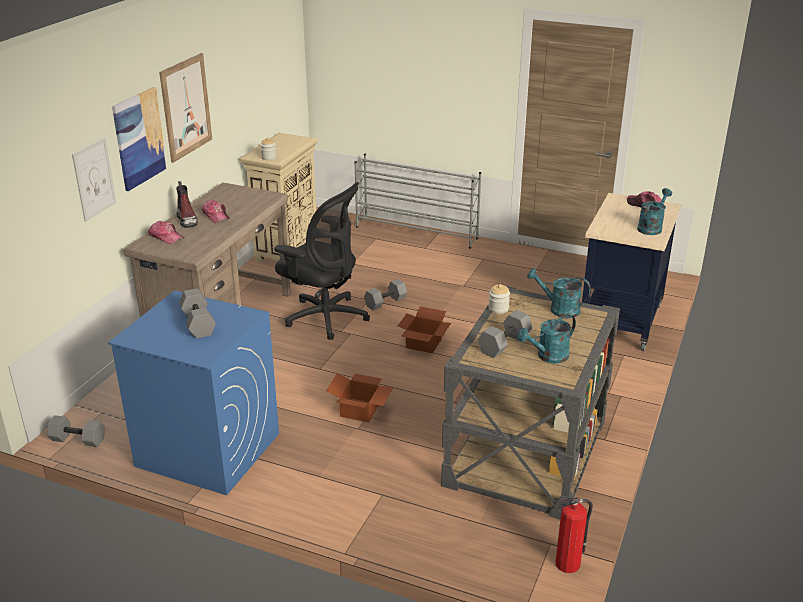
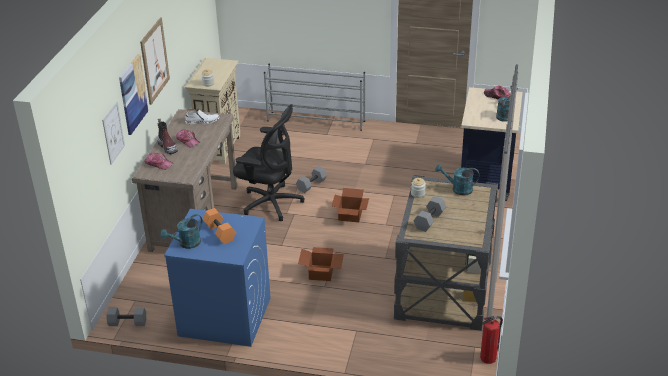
camera: 10 degrees left, 5 degrees up
grey dumbbell [179,288,216,338] -> orange dumbbell [203,208,236,244]
turquoise watering can [517,314,576,363] -> turquoise watering can moved to [160,214,202,249]
none -> white boot [185,108,220,124]

